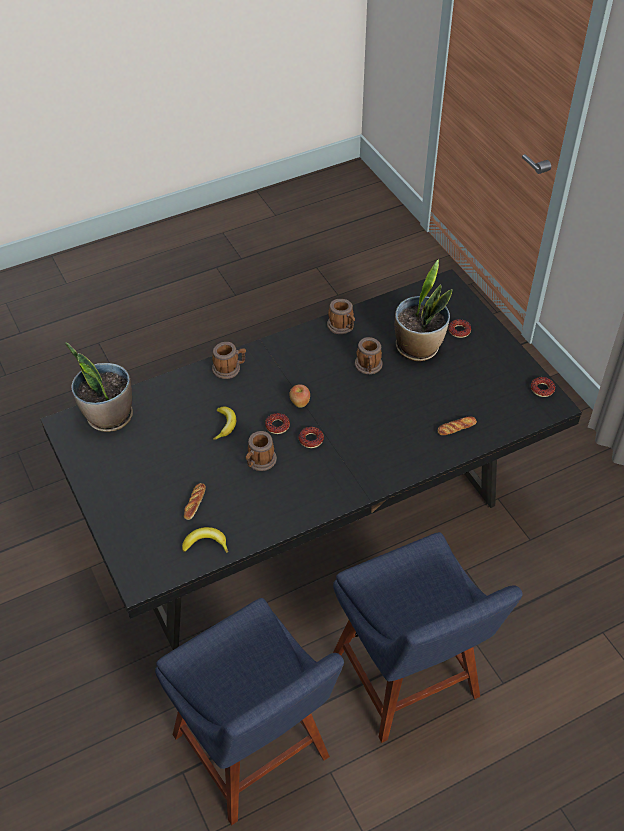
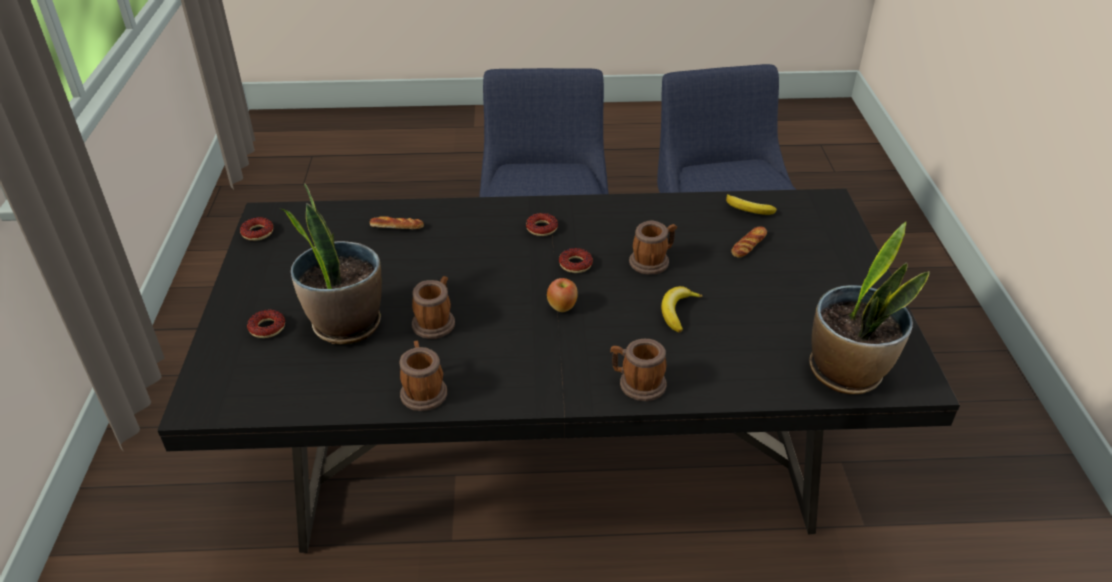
camera: 155 degrees left, 10 degrees down
donut [265,413,290,434] -> donut moved to [526,213,558,236]

